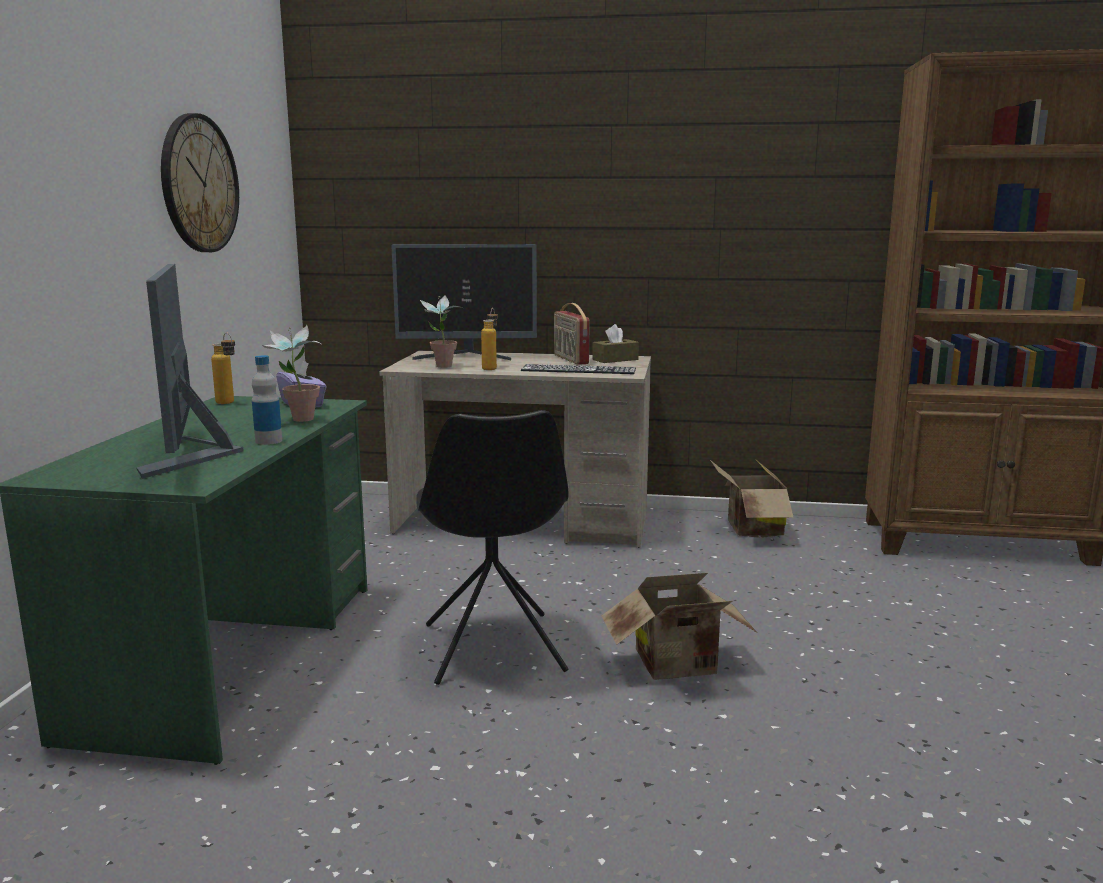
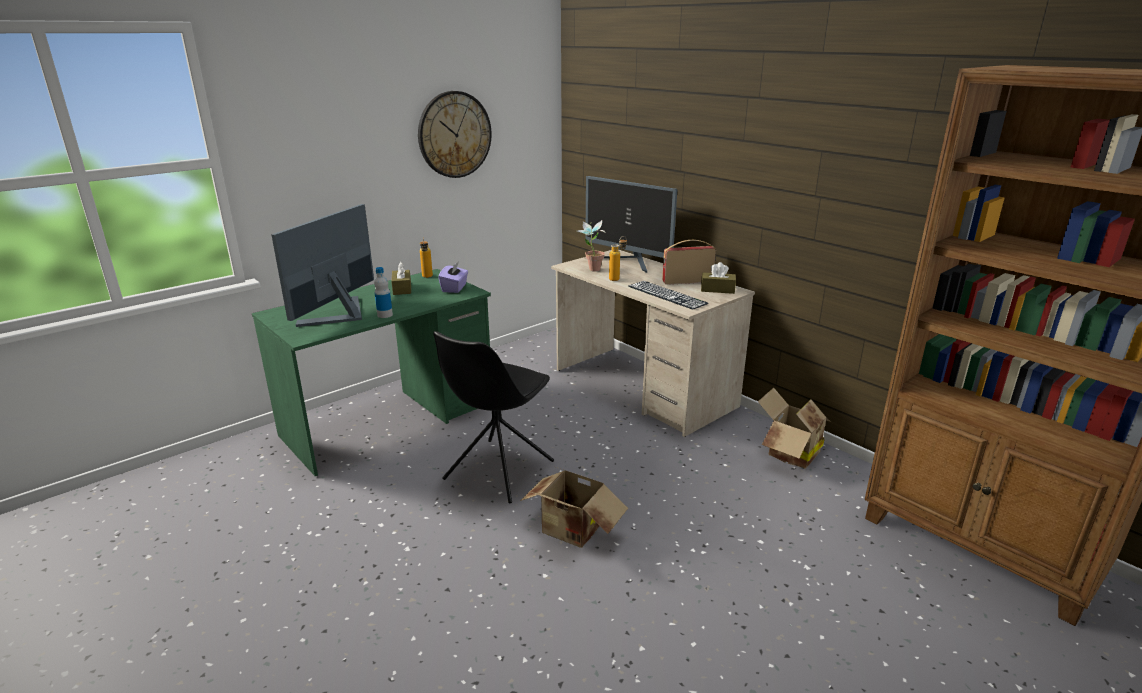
camera: 40 degrees right, 10 degrees up
potted plant [262,325,321,422] -> none
radio [554,303,590,365] -> radio turned 60 degrees clockwise [662,240,716,285]
none -> brown tissue box [391,262,411,295]

